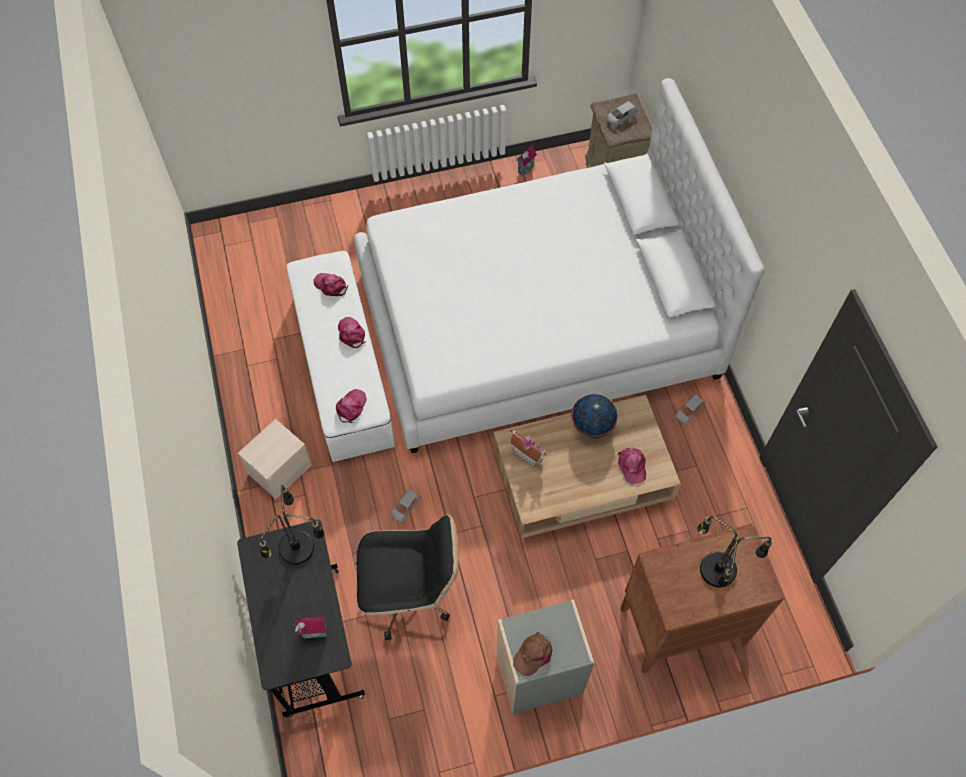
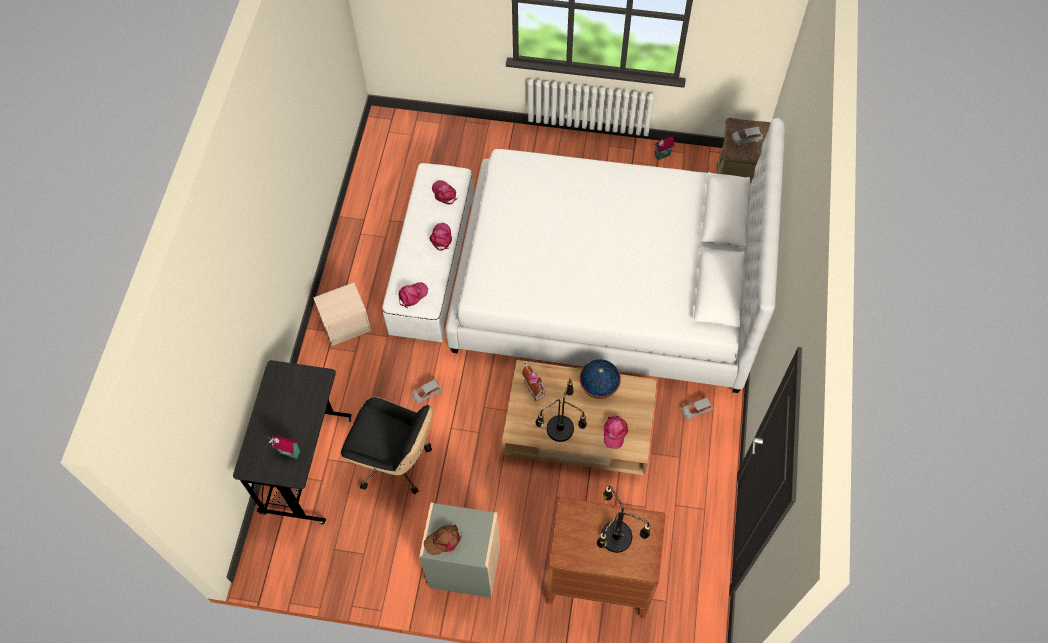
camera: 25 degrees right, 0 degrees up
table lamp [259,485,324,565] -> table lamp moved to [535,379,587,442]

